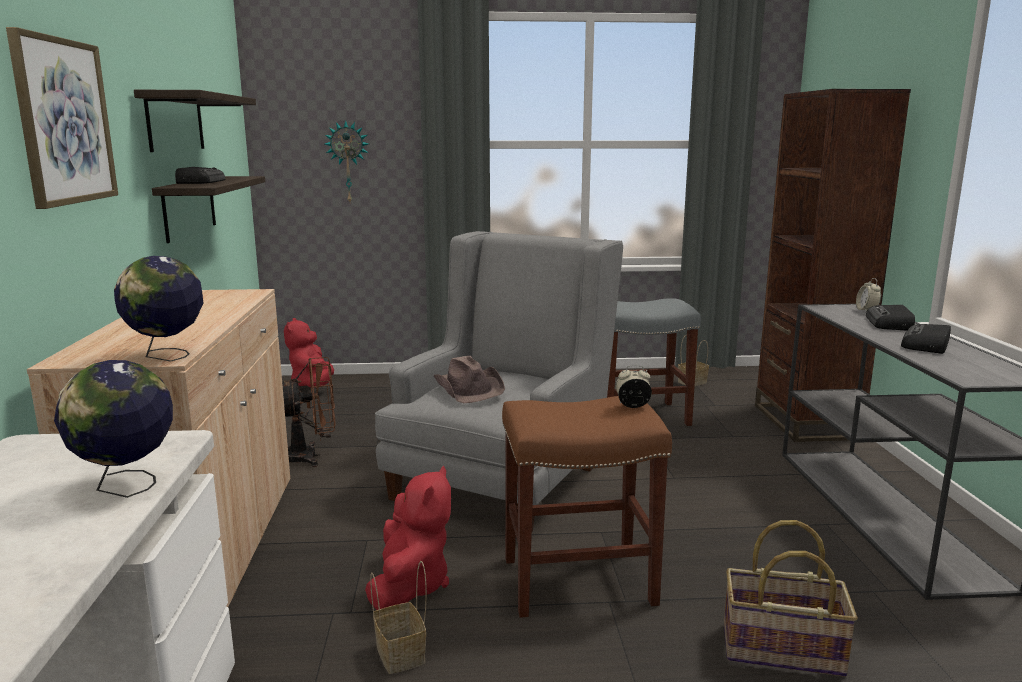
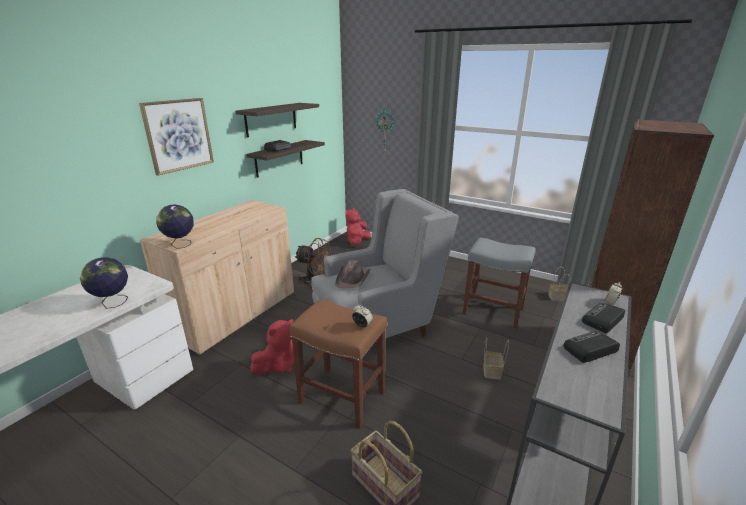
camera: 35 degrees right, 10 degrees up
basket [370,561,427,674] -> basket moved to [483,338,509,379]

